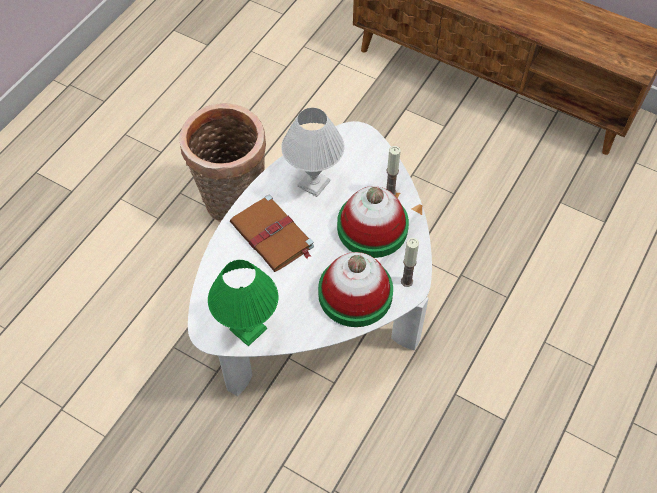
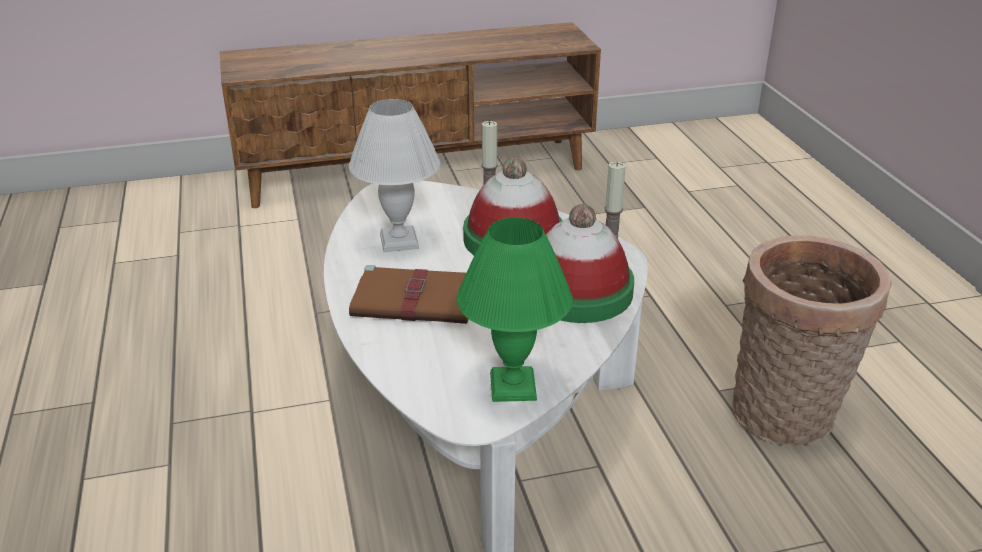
camera: 45 degrees left, 25 degrees down
basket [179,103,266,222] -> basket moved to [732,236,892,446]

